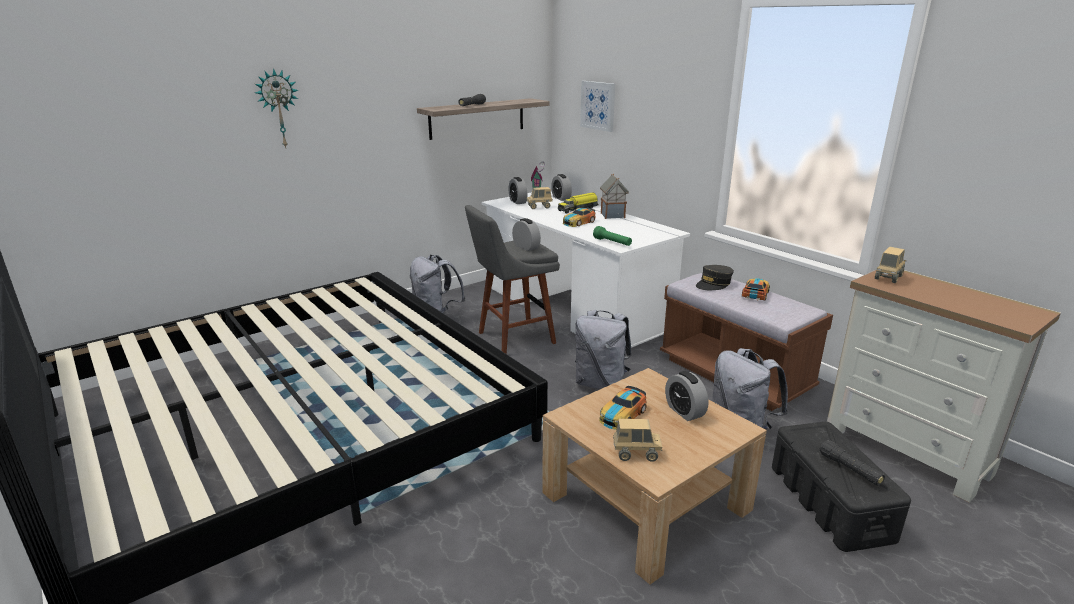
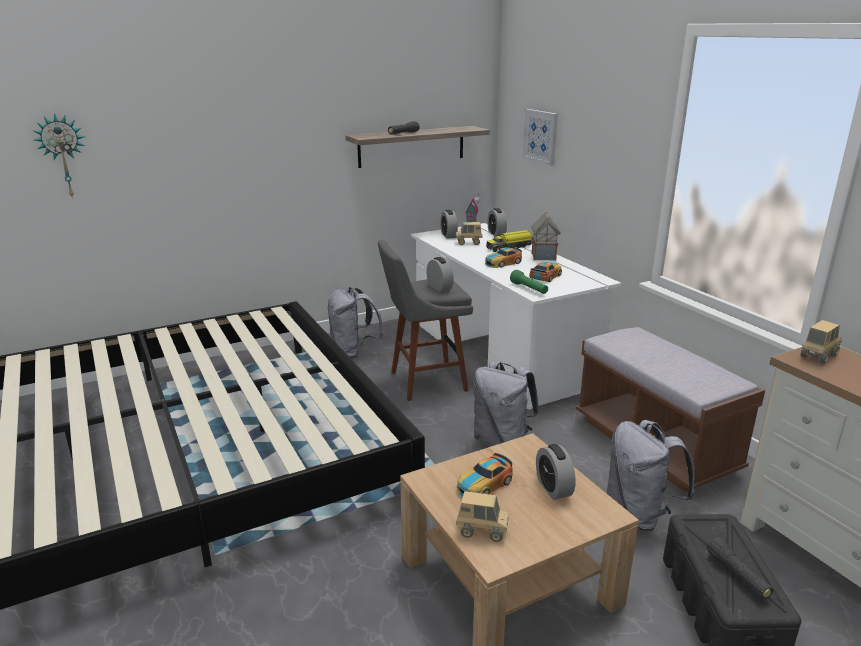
camera: 10 degrees right, 0 degrees up
wall clock [255,68,298,148] -> wall clock moved to [33,114,85,199]
grey cap [696,265,734,290] -> none
toy car [742,278,770,300] -> toy car moved to [529,262,562,282]

